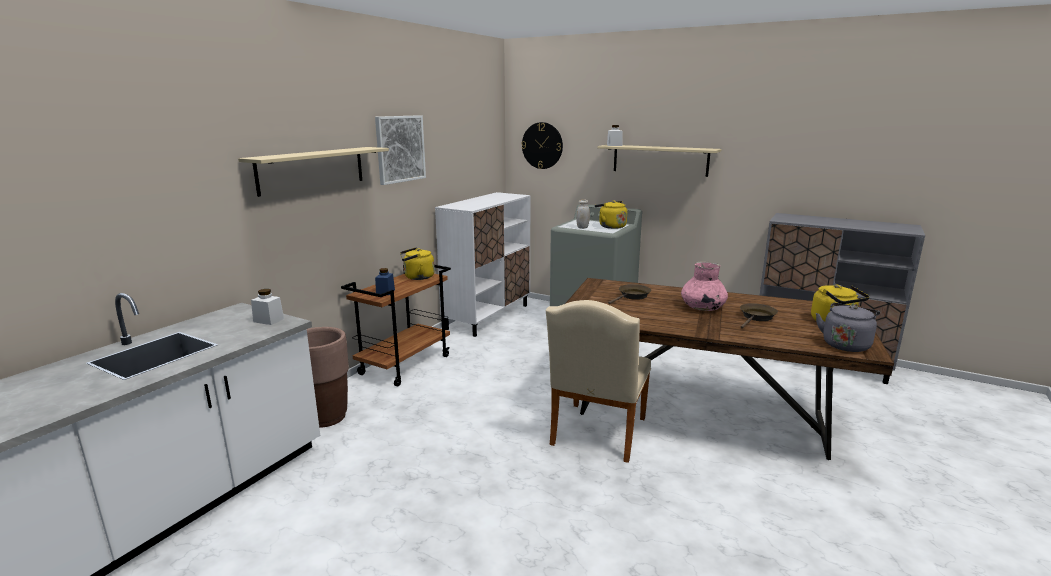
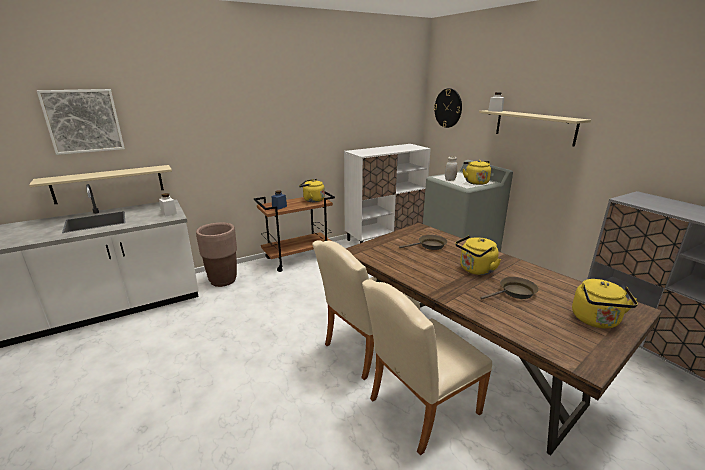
camera: 30 degrees right, 5 degrees up
beige shelf [238,147,389,197] -> beige shelf moved to [29,165,172,204]
picture [375,115,426,185] -> picture moved to [37,89,125,155]
pink vase [681,261,728,311] -> yellow kettle [455,235,501,275]
grey kettle [816,303,880,352] -> none
none -> beige chair [362,279,492,455]

